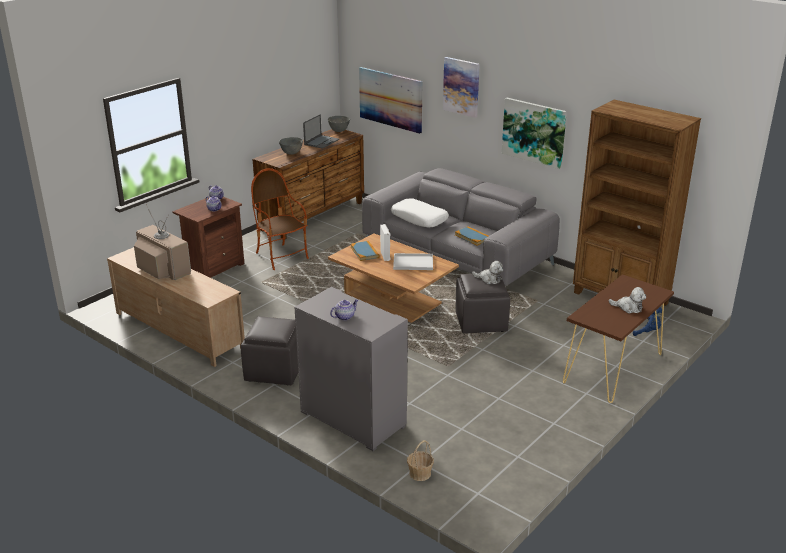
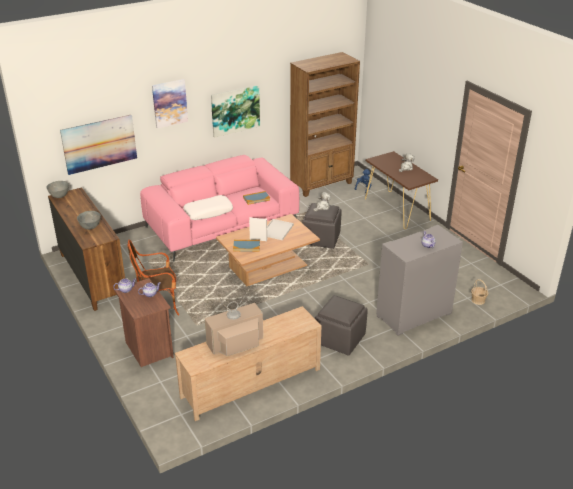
camera: 70 degrees left, 5 degrees up
laptop [303,114,339,149] -> none
grey sofa [362,168,560,286] -> pink sofa [140,155,299,262]

